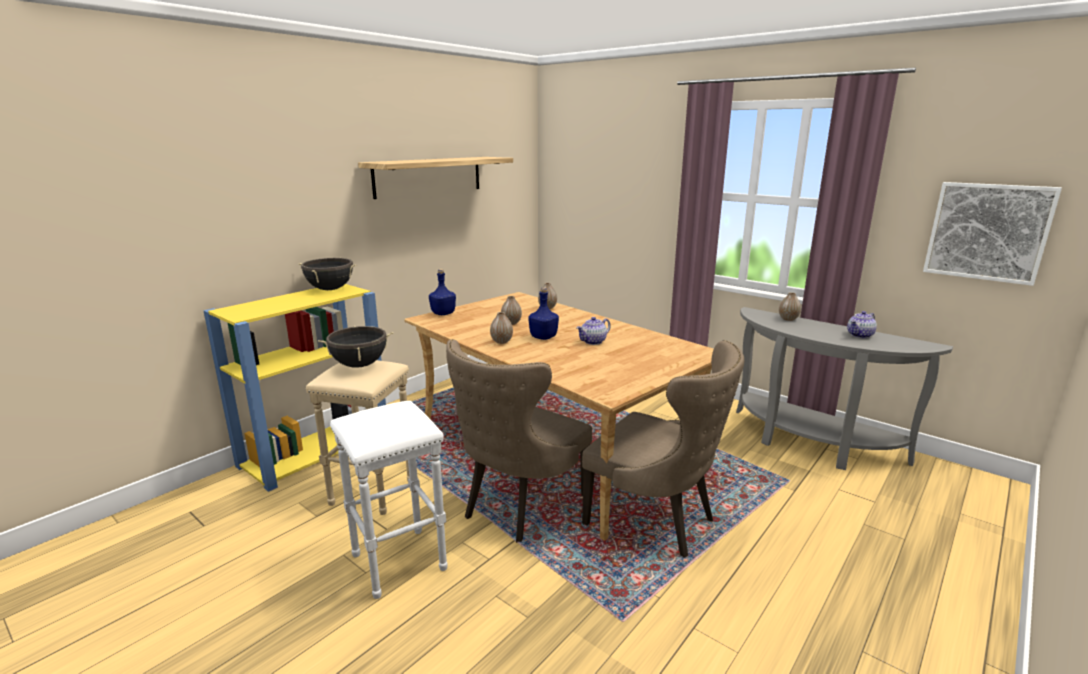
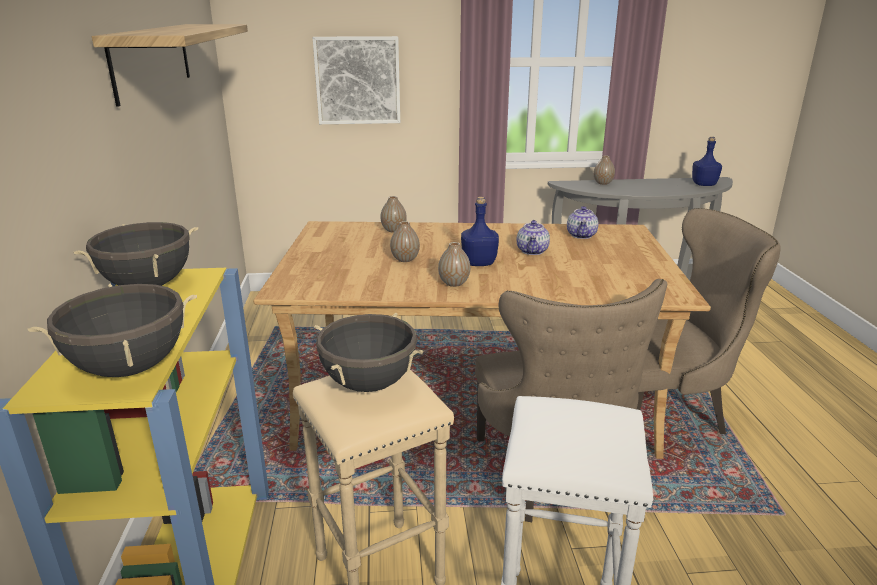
camera: 45 degrees left, 5 degrees up
blue bottle [429,269,456,315] -> blue bottle moved to [692,137,722,186]
teapot [847,311,877,338] -> teapot moved to [567,206,598,239]
picture [923,182,1062,286] -> picture moved to [313,36,400,124]
none -> black cooking pot [28,284,197,377]

